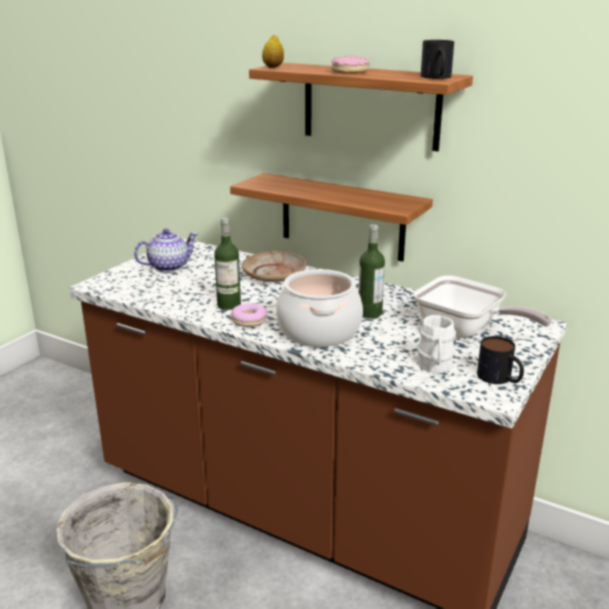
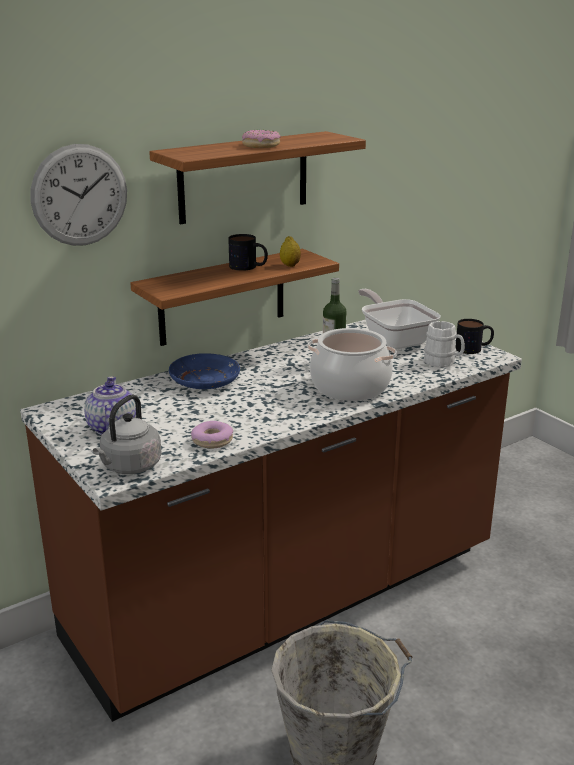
camera: 65 degrees left, 0 degrees up
bottle [214,218,241,310] -> none
donut [231,303,267,327] -> donut moved to [191,421,233,448]
beige plate [242,251,306,282] -> blue plate [169,353,240,389]
lemon [262,35,284,68] -> lemon moved to [280,236,301,267]
frying pan [414,275,552,338] -> frying pan turned 90 degrees counterclockwise [358,289,441,350]
mug [421,40,454,79] -> mug moved to [228,234,268,271]
none -> wall clock [31,144,127,246]
none -> grey kettle [93,394,162,474]

